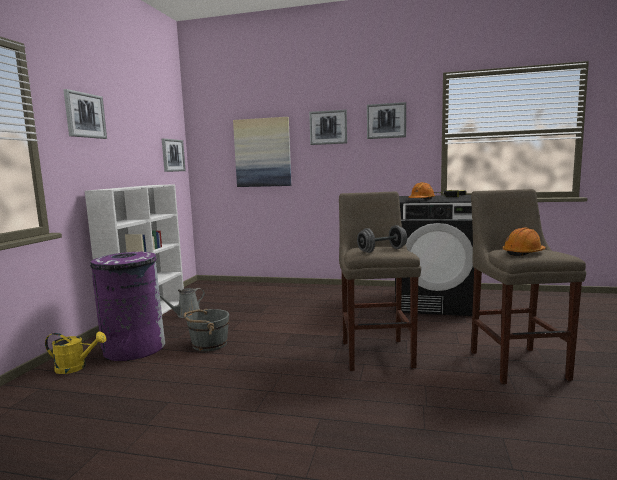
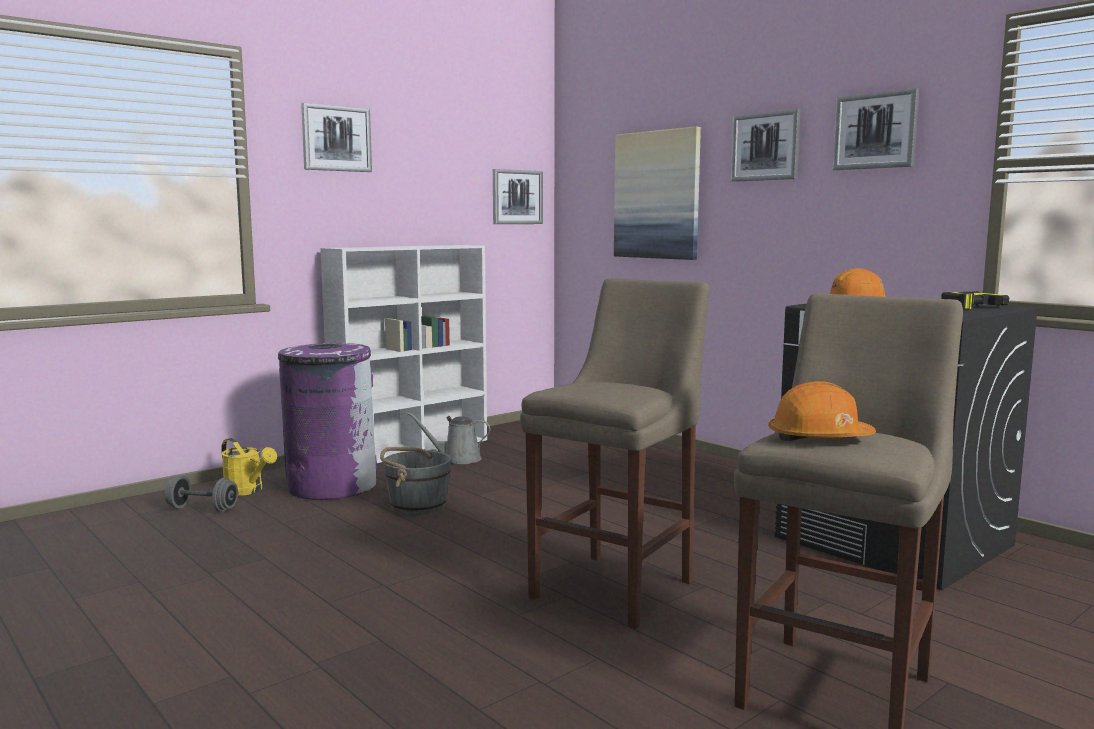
camera: 35 degrees right, 0 degrees up
grey dumbbell [357,225,407,253] -> grey dumbbell moved to [164,475,238,512]

